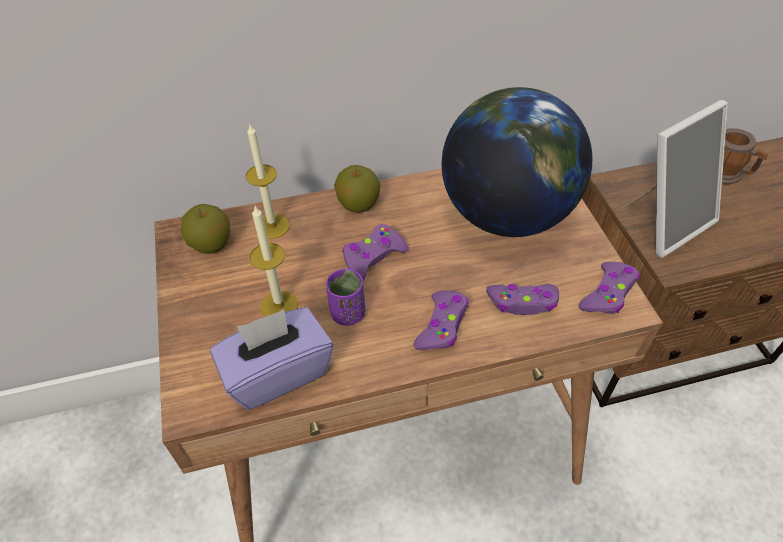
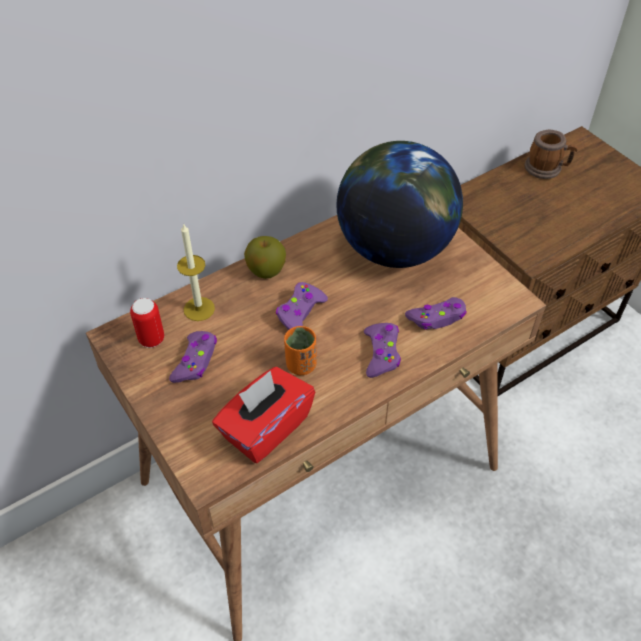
camera: 20 degrees left, 0 degrees up
apple [180,204,231,254] -> can [130,298,164,348]
purple tissue box [210,307,333,410] -> red tissue box [212,367,315,463]
candle [250,206,298,317] -> none
purple cup [326,269,365,326] -> orange cup [284,326,317,375]
purple game controller [579,262,639,314] -> purple game controller moved to [169,331,217,383]
picture frame [623,100,728,258] -> none

